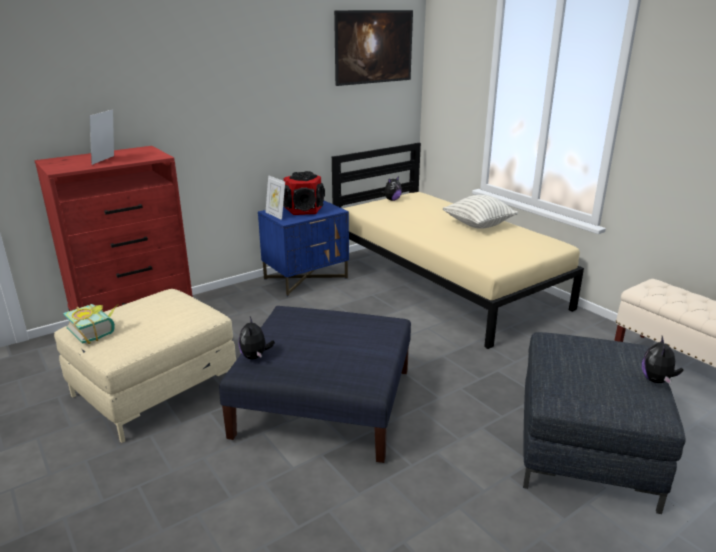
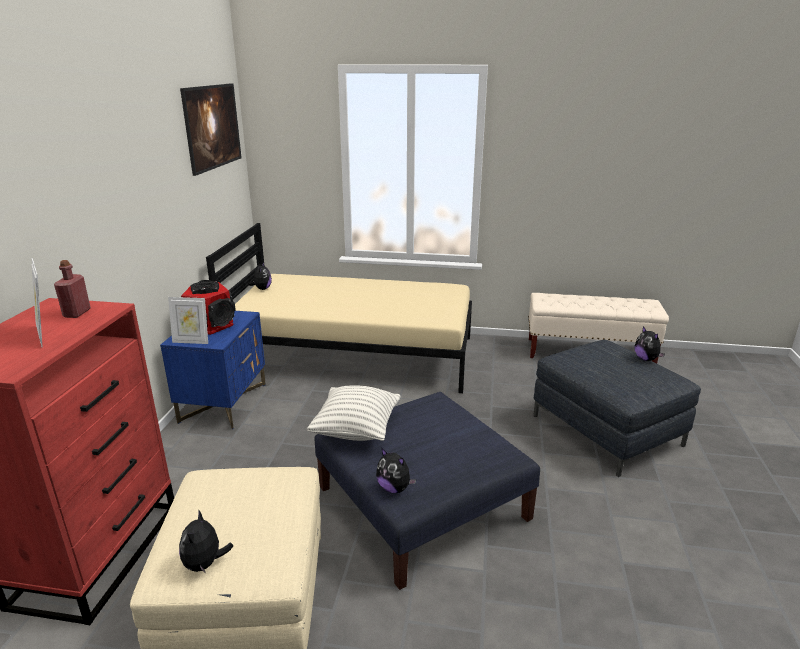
camera: 45 degrees left, 0 degrees up
book [63,304,119,344] -> plush toy [179,510,233,574]
pillow [442,195,518,229] -> pillow moved to [307,386,401,441]
none -> red bottle [54,260,91,318]

